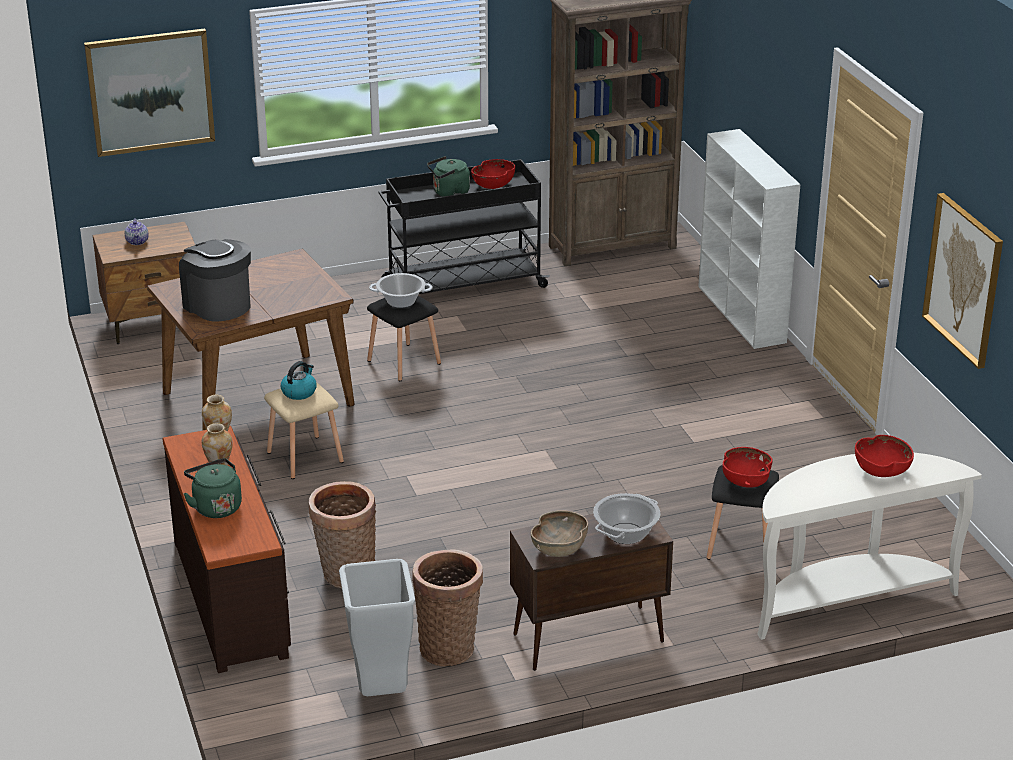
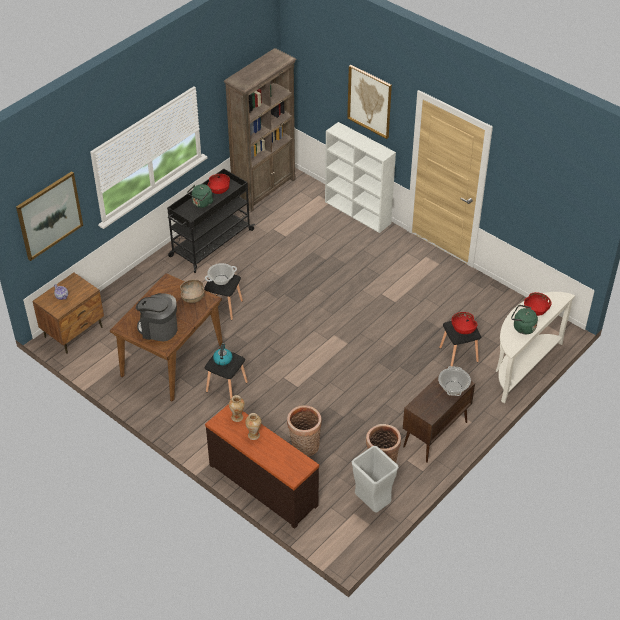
camera: 30 degrees left, 15 degrees up
green kettle [183,458,242,518] -> green kettle moved to [511,305,538,334]
beige stool [264,382,344,479] -> black stool [204,348,248,399]
brown bowl [531,510,588,557] -> brown bowl moved to [180,279,205,303]
picture [922,193,1003,369] -> picture moved to [347,65,392,139]

